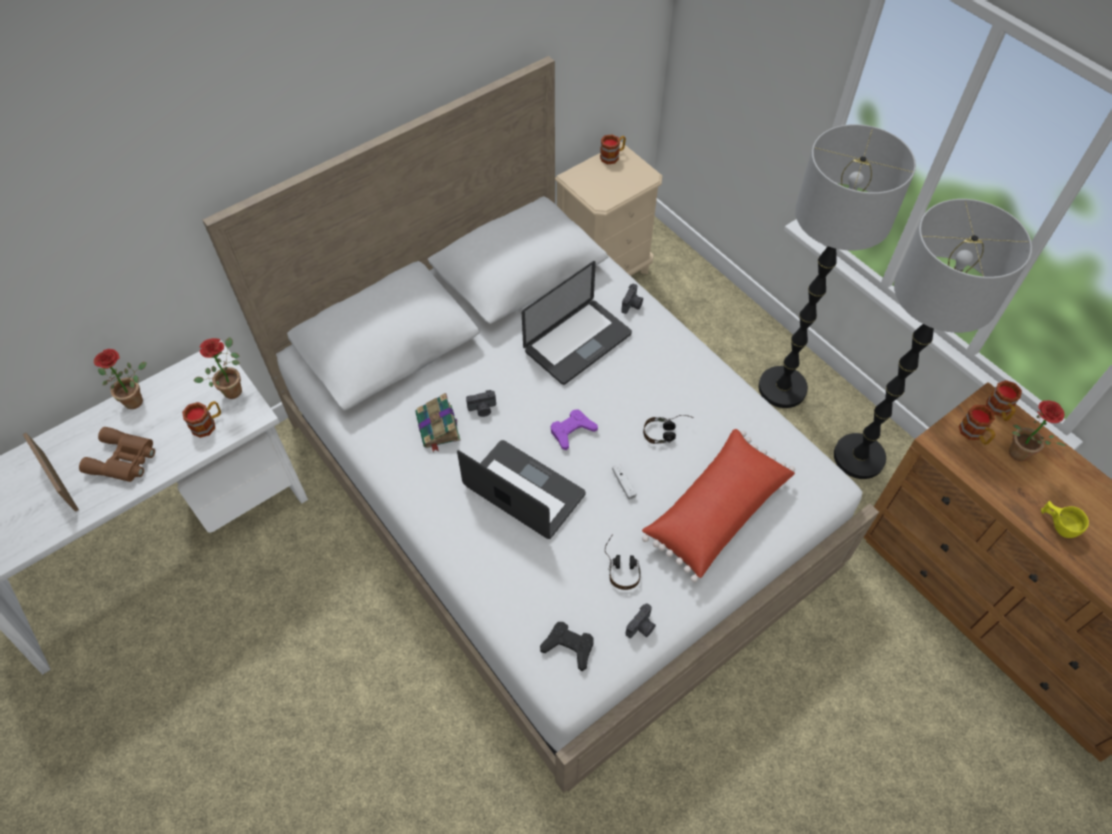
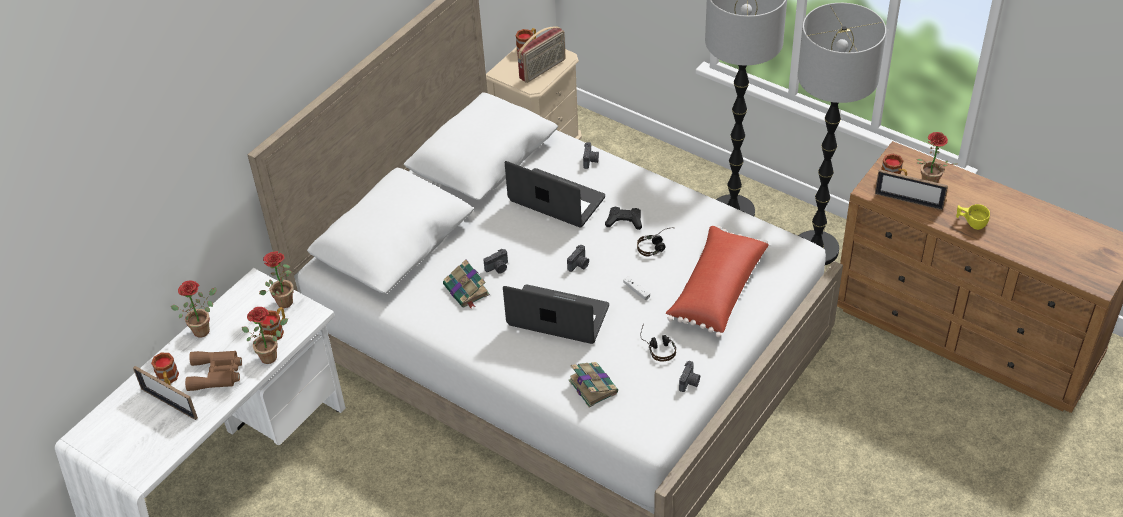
camera: 15 degrees left, 10 degrees down
laptop [522,261,632,385] -> laptop turned 90 degrees counterclockwise [505,161,605,227]
black game controller [540,622,594,671] -> black game controller moved to [605,207,642,230]
purple game controller [551,409,598,450] -> camera [567,245,589,272]
mug [986,380,1022,421] -> mug moved to [151,352,179,385]
none -> potted plant [242,307,288,364]
none -> radio [517,26,566,83]
none -> book [569,362,618,407]
none -> picture frame [875,169,948,210]

